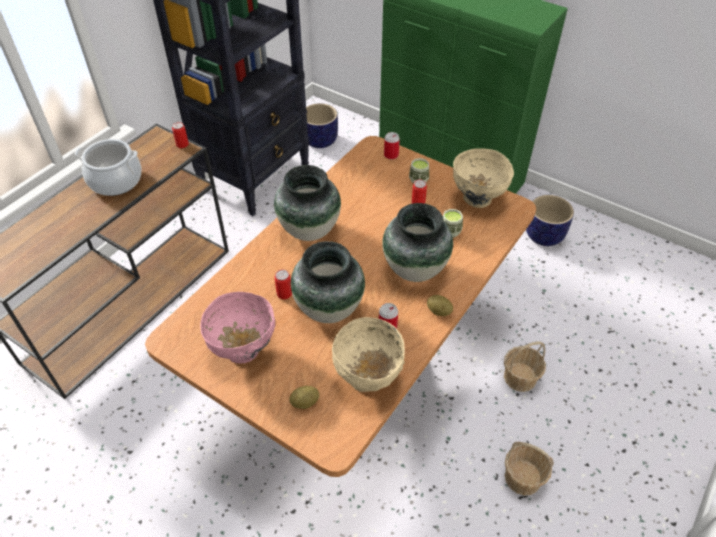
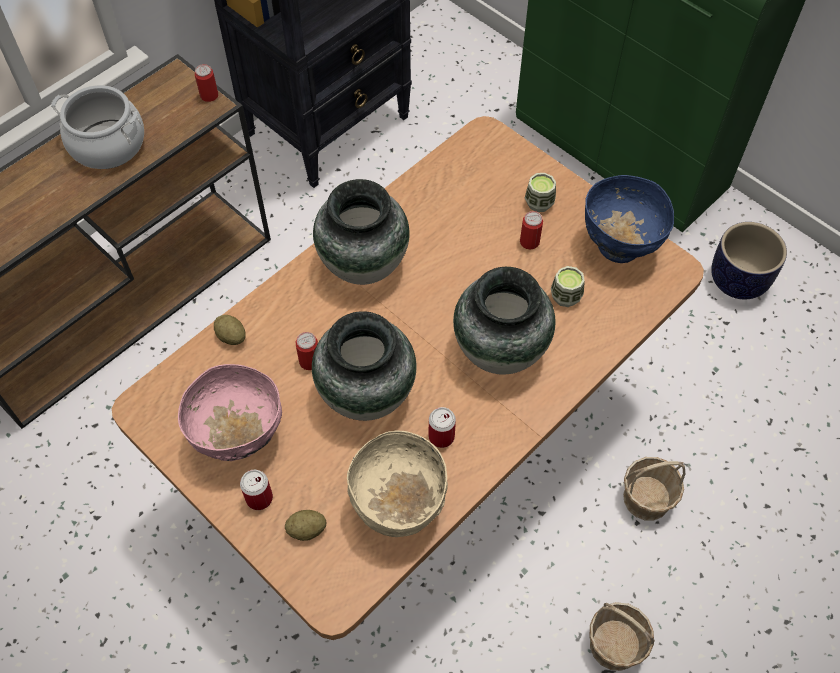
camera: 10 degrees right, 10 degrees up
planter [306,103,338,148] -> none
can [384,132,400,159] -> can moved to [240,470,273,510]
potato [427,295,453,316] -> potato moved to [214,315,246,345]
beige bowl [453,148,514,208] -> blue bowl [585,175,674,263]

